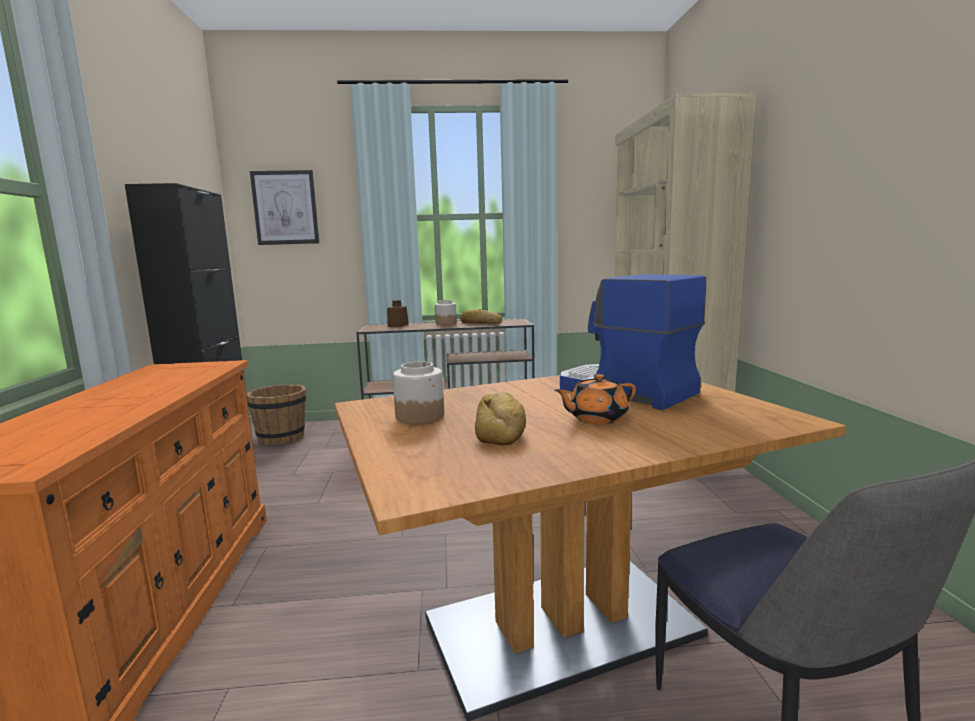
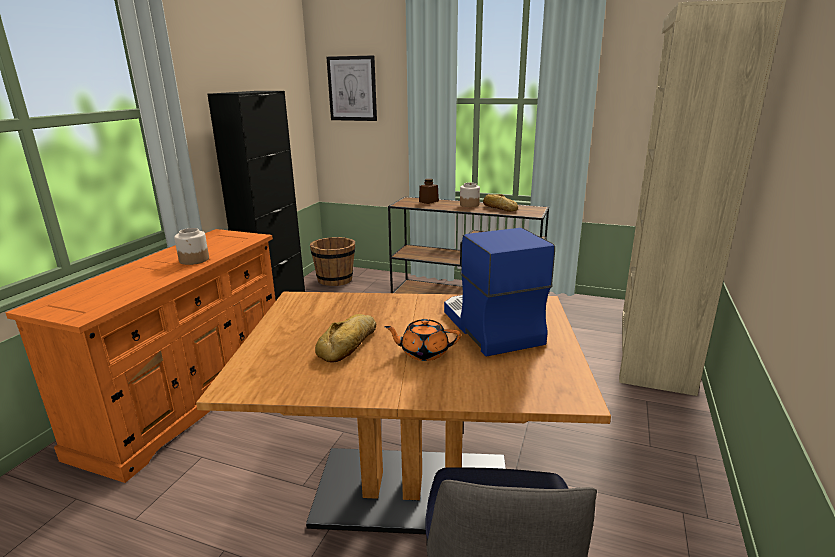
camera: 25 degrees right, 10 degrees up
jar [393,361,444,424] -> jar moved to [174,228,209,265]

